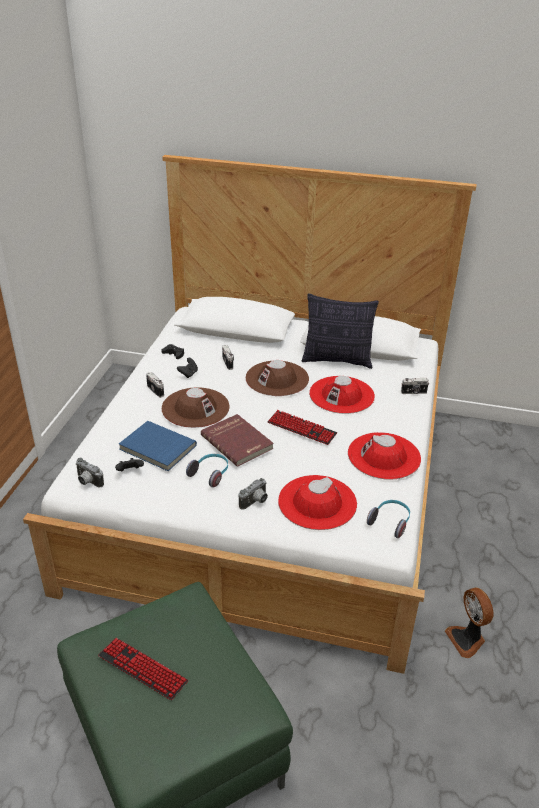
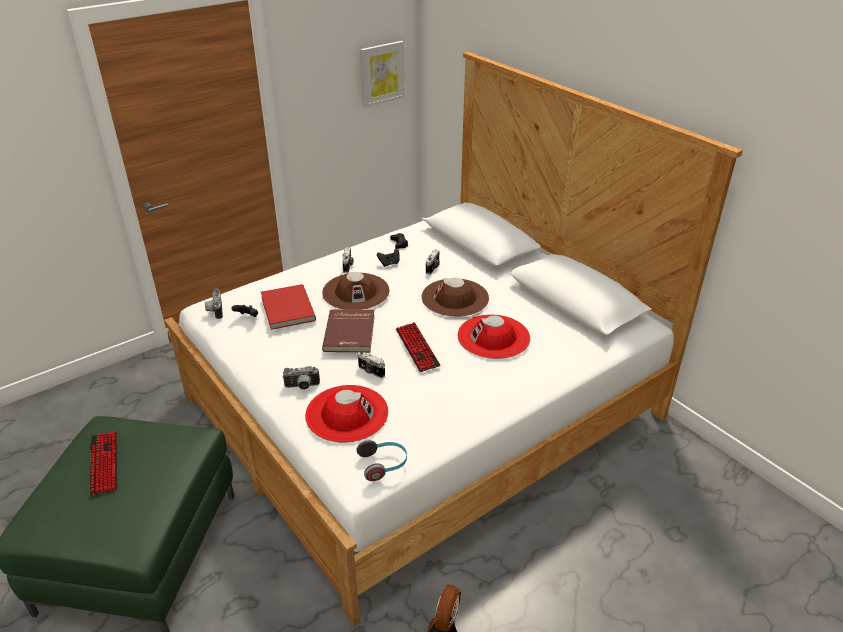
camera: 40 degrees right, 0 degrees up
blue book [119,421,197,471] -> red book [261,284,316,330]
headphones [186,454,228,488] -> none
pillow [302,293,379,369] -> none
red hat [348,432,421,480] -> none
camera [401,378,429,394] -> camera moved to [358,351,385,378]
none -> picture [360,41,405,108]

